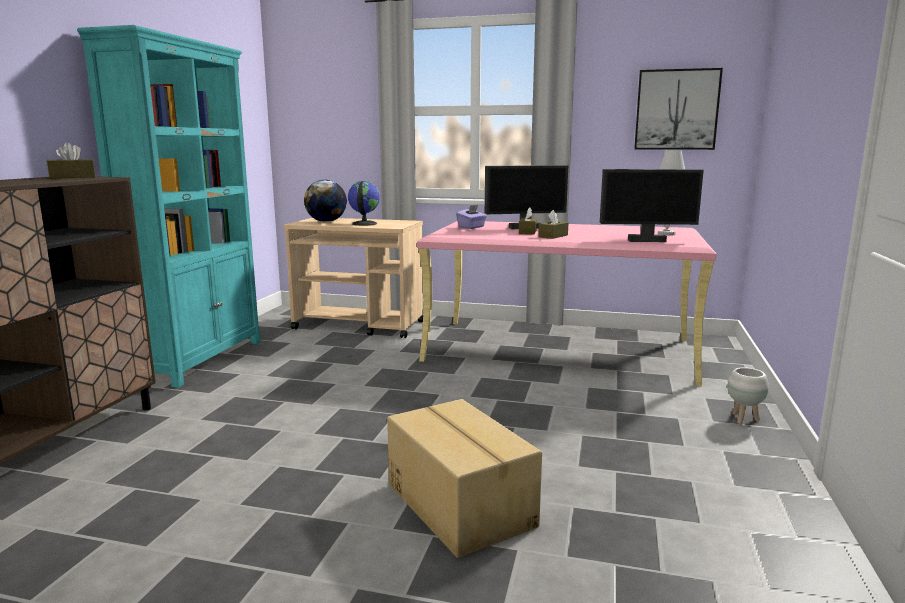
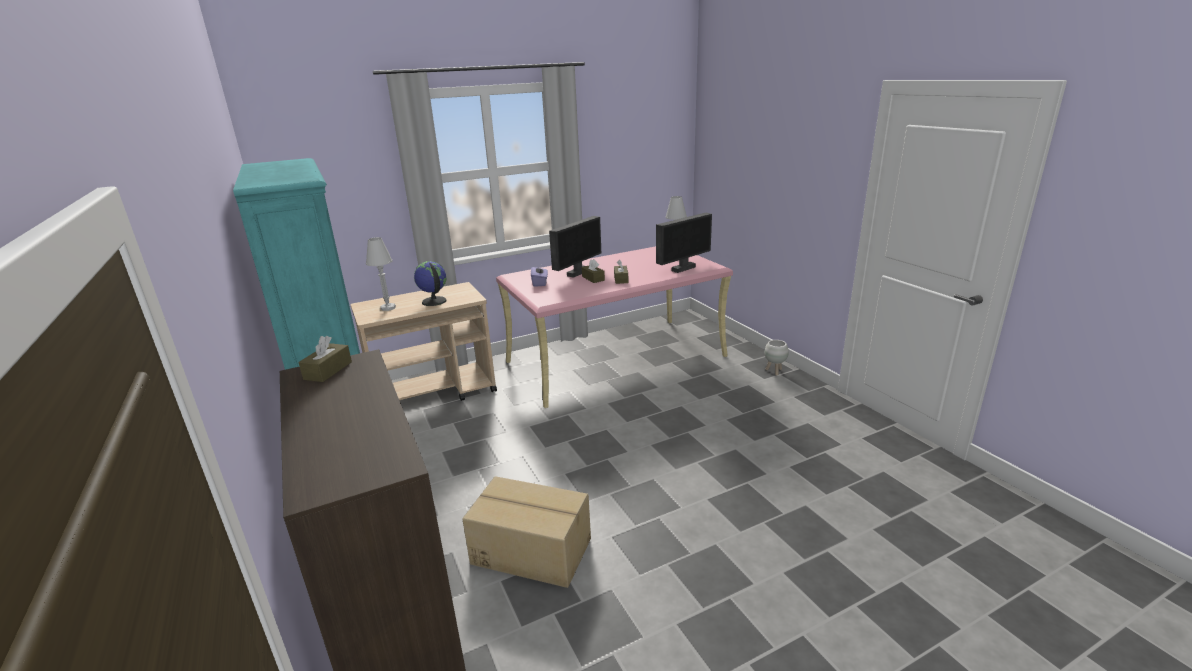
camera: 40 degrees left, 10 degrees up
globe [304,180,347,222] -> white table lamp [366,237,396,311]
cardboard box [387,399,542,558] -> cardboard box moved to [462,476,591,588]
picture [634,68,723,150] -> none

